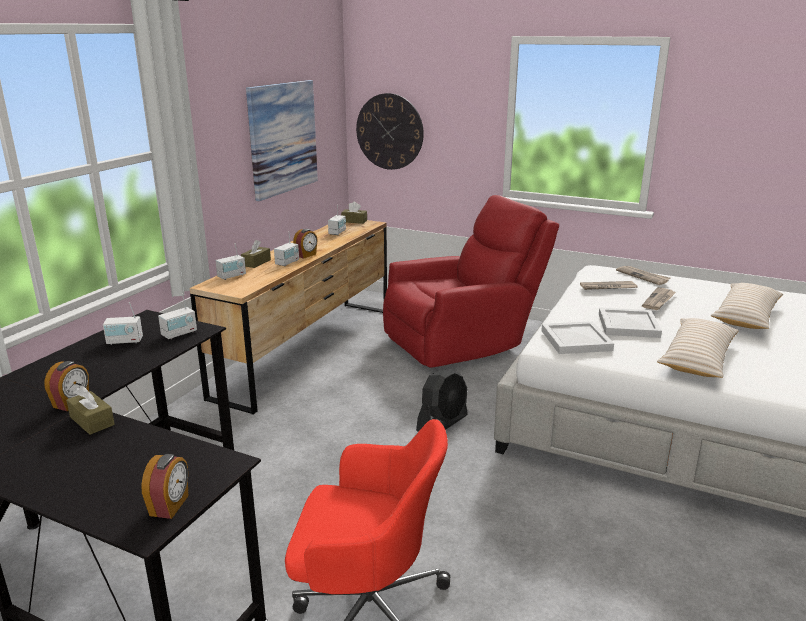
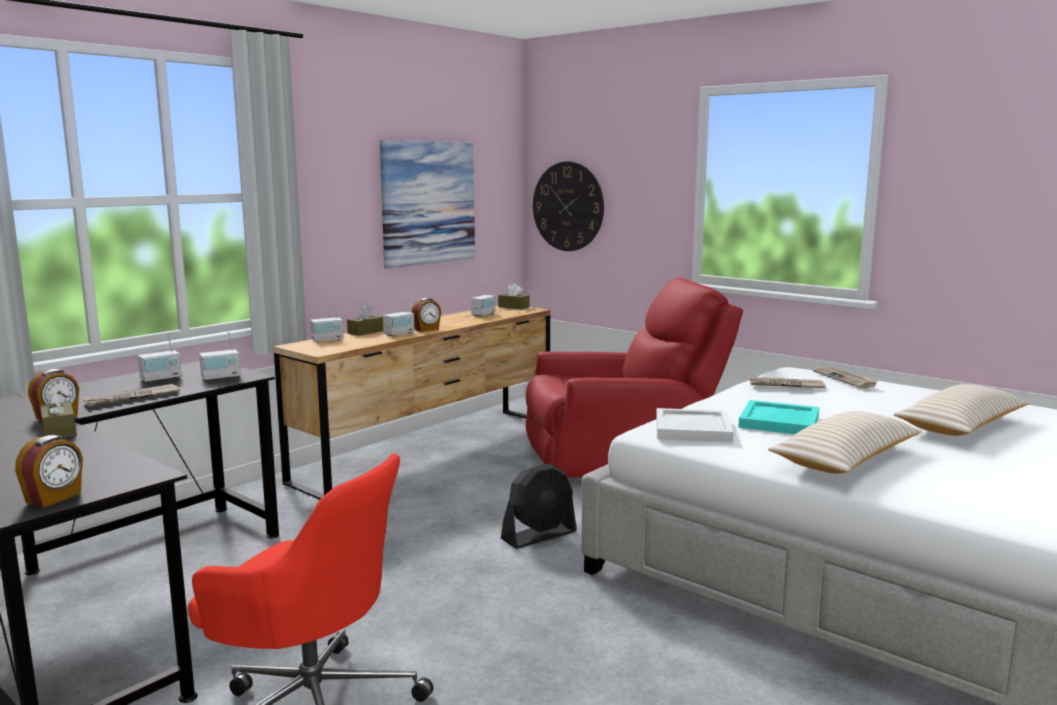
camera: 15 degrees right, 10 degrees down
radio [103,302,143,345] -> radio turned 45 degrees counterclockwise [138,333,182,383]
white tray [599,308,662,338] -> turquoise tray [738,400,819,434]
newspaper [642,288,676,310] -> newspaper moved to [84,384,180,407]

